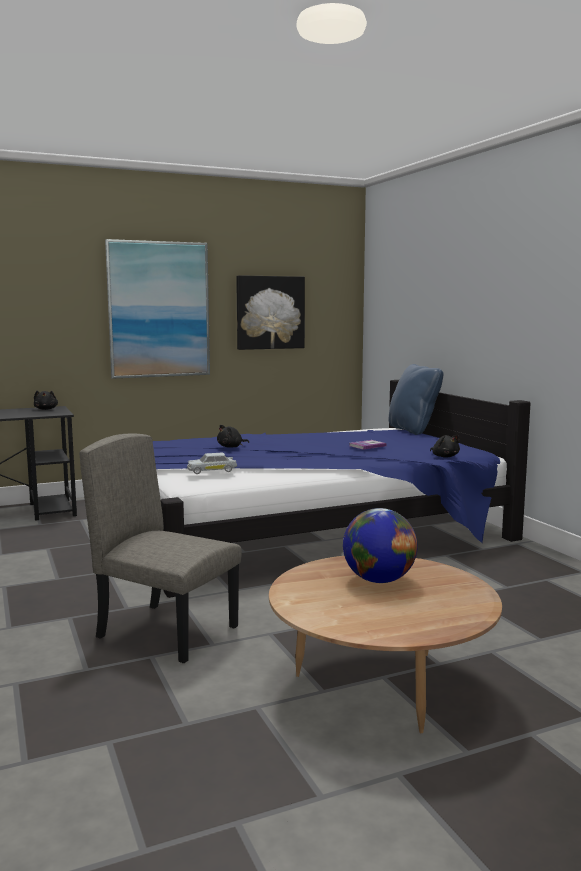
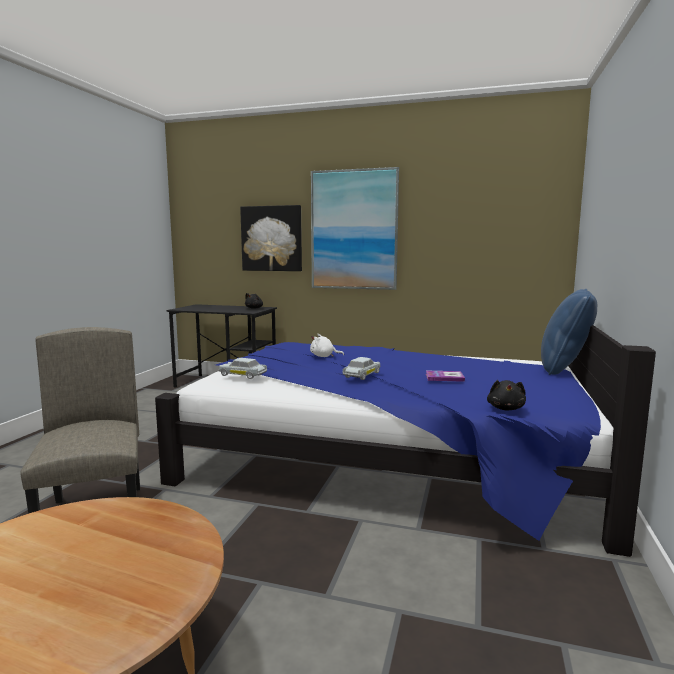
camera: 40 degrees right, 0 degrees up
black plush toy [217,425,249,448] -> white plush toy [310,334,344,357]
picture [236,275,305,350] -> picture moved to [240,205,302,271]
globe [343,508,418,583] -> none
none -> white toy car [343,357,381,380]

